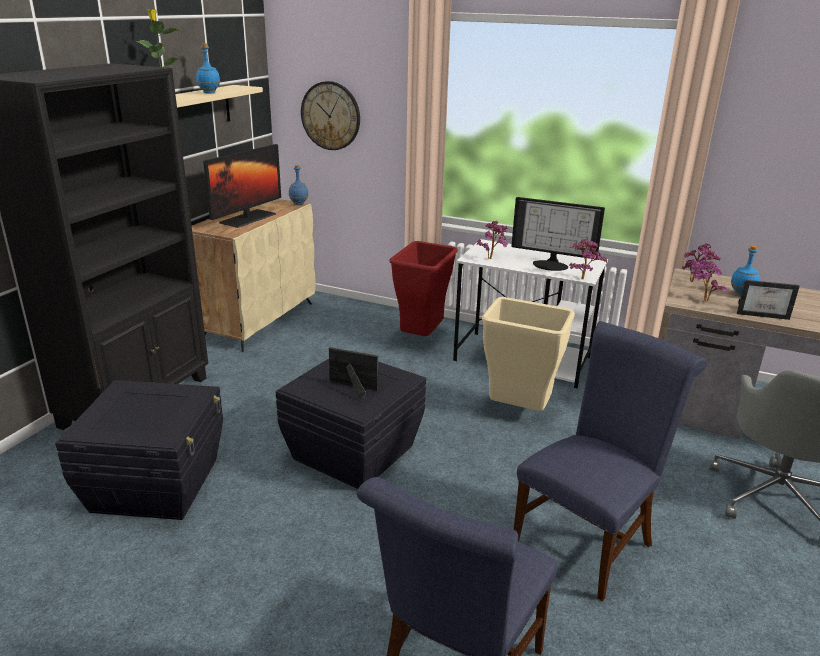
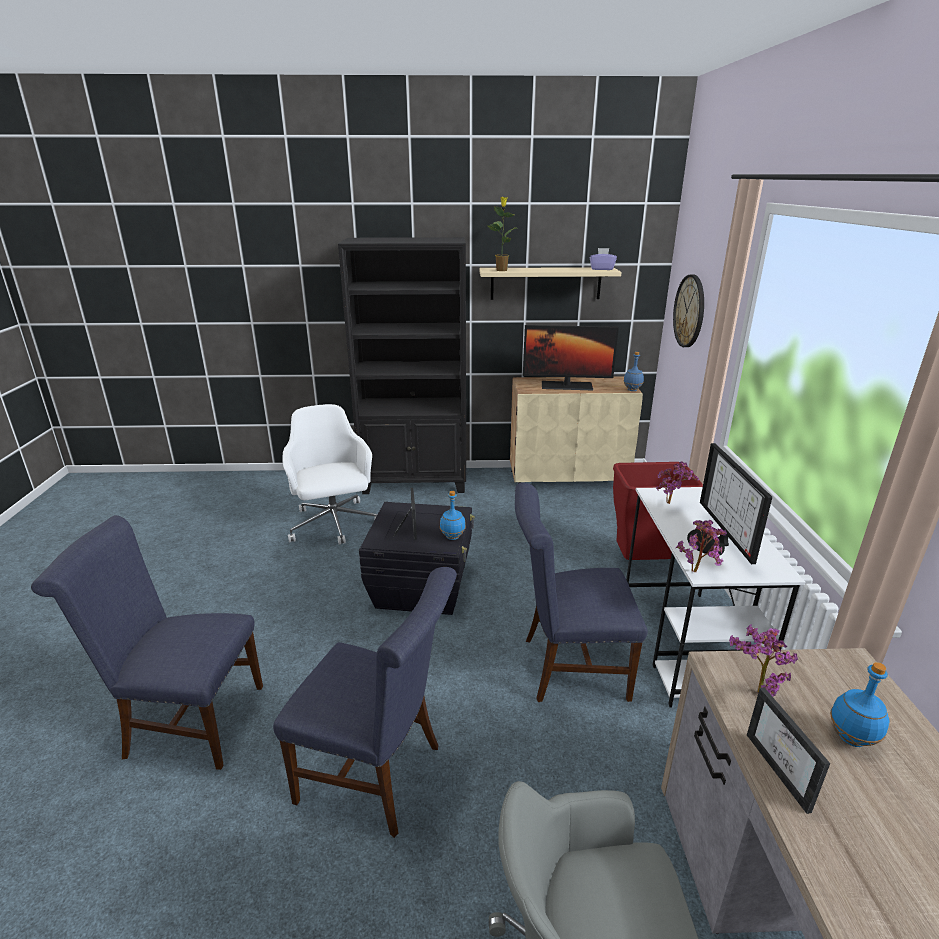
camera: 65 degrees right, 0 degrees up
black storage box [55,380,223,520] -> white office chair [282,404,378,544]
blue bottle [196,43,220,94] -> blue bottle moved to [440,491,466,540]
beige trash can [482,297,575,411] -> blue chair [515,482,648,702]
potted plant [682,243,721,282] -> none
none -> purple tissue box [590,248,617,270]

